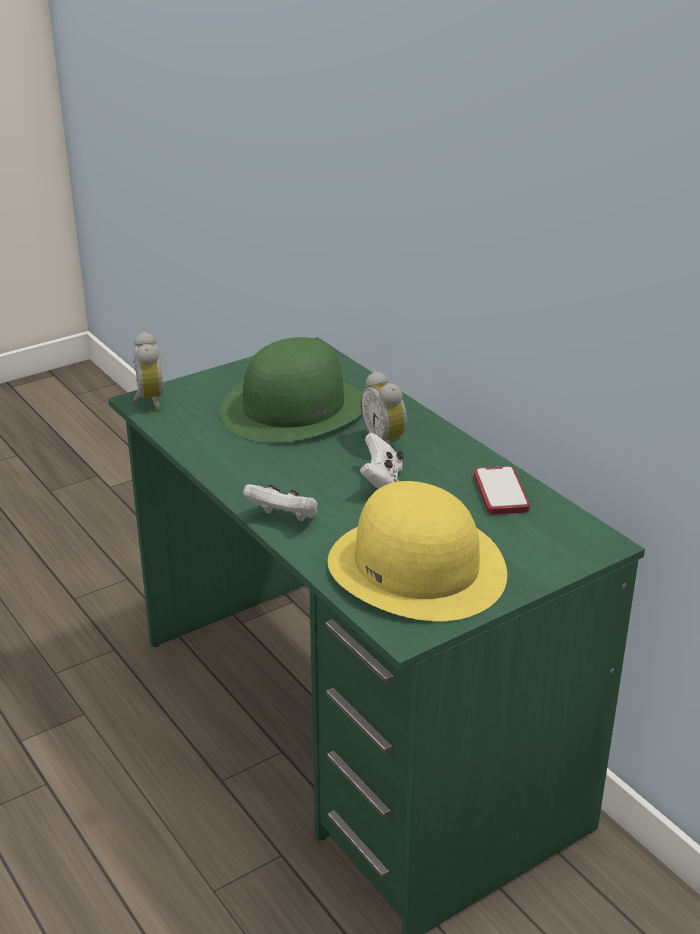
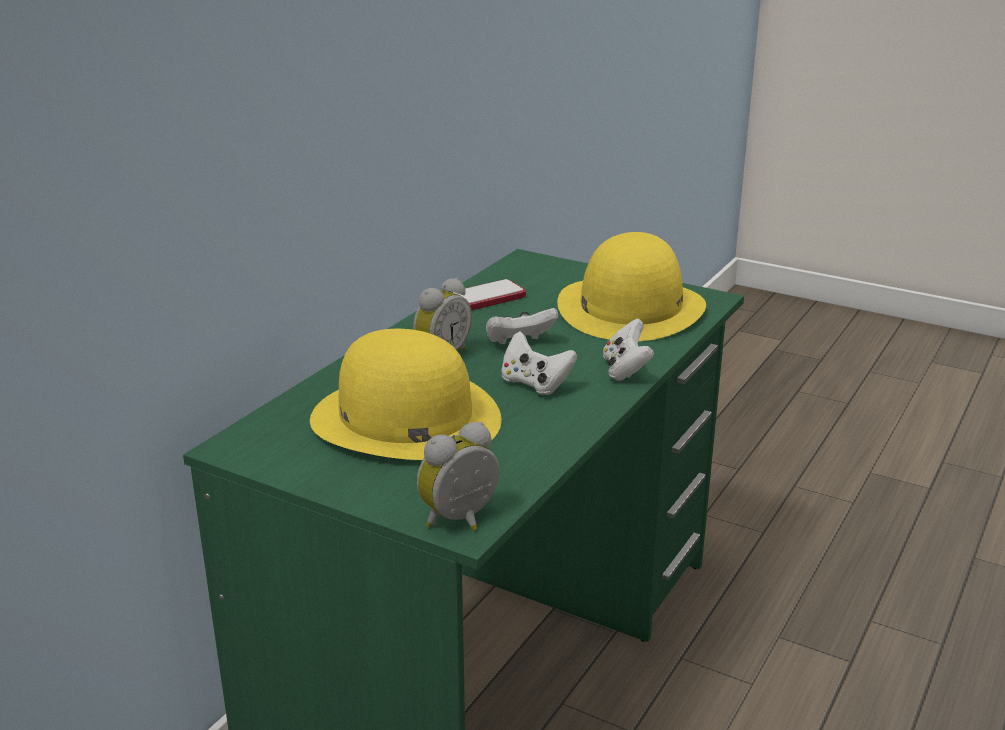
camera: 115 degrees left, 5 degrees down
green hat [220,337,362,443] -> yellow hat [310,329,502,460]
none -> white game controller [501,331,577,395]

